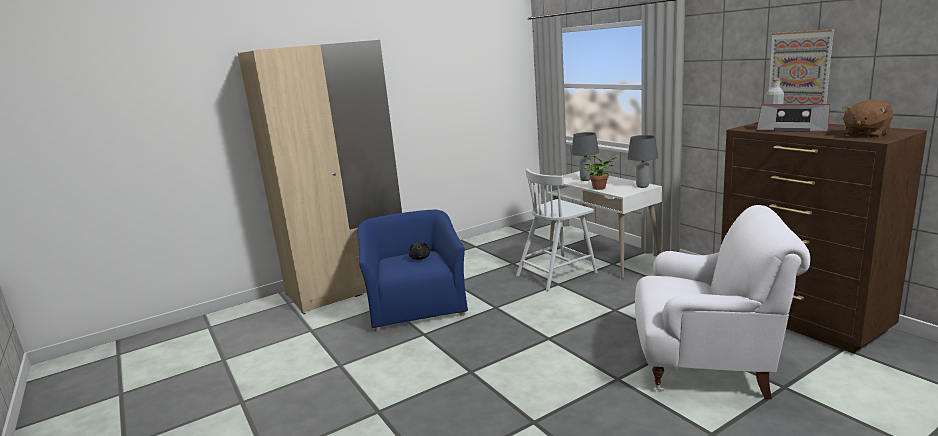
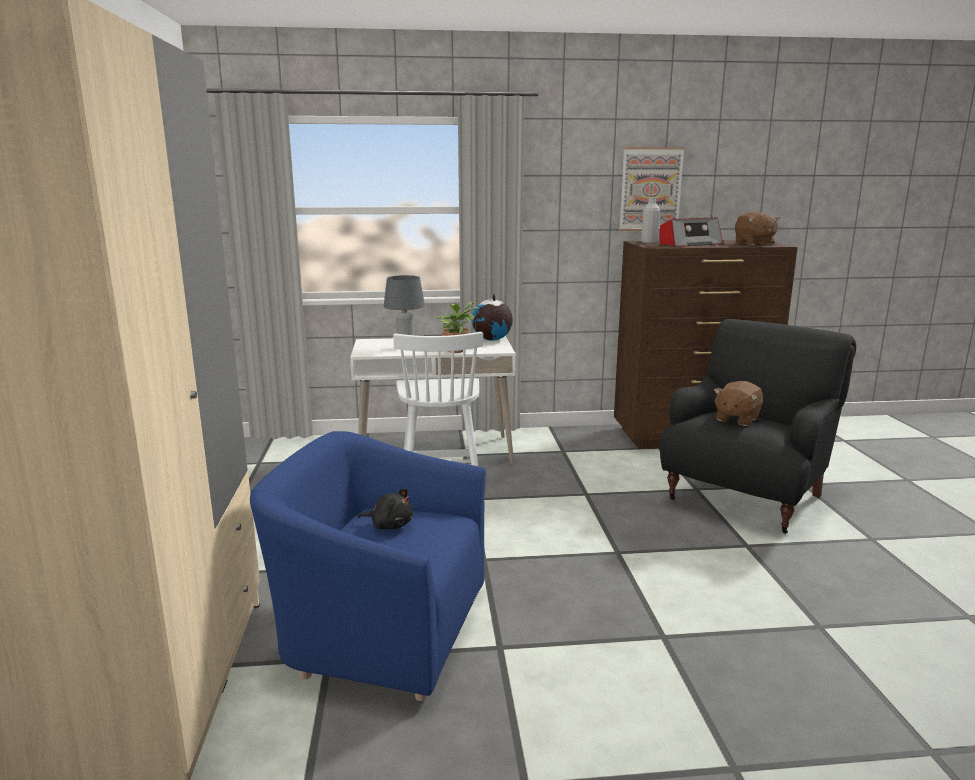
camera: 65 degrees left, 0 degrees up
grey table lamp [627,135,658,188] -> globe [472,294,513,341]
white armchair [635,205,810,399] -> black armchair [660,319,856,534]
none -> brown plush toy [714,381,763,426]

